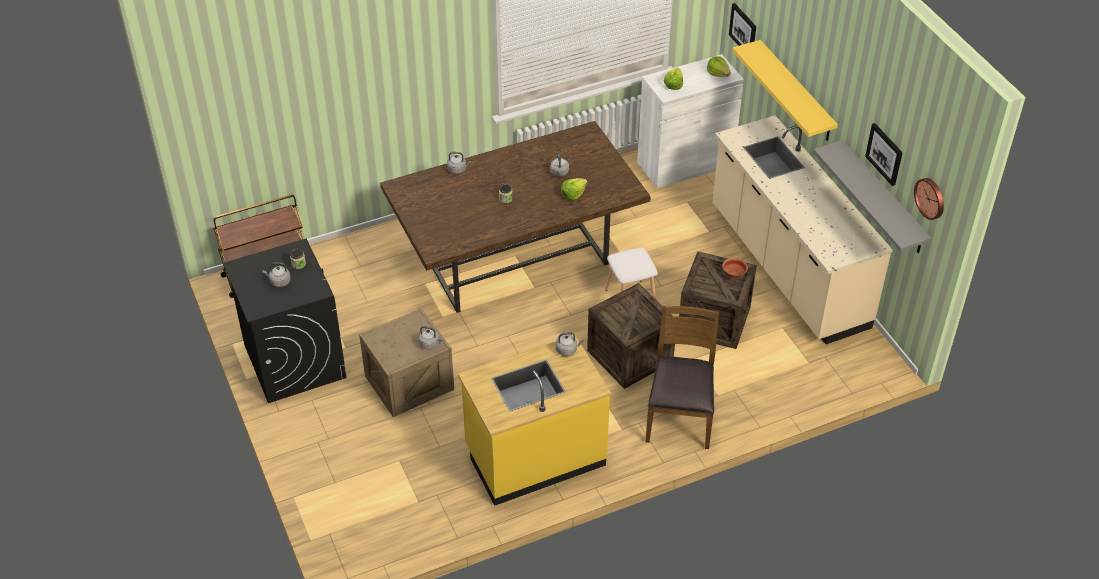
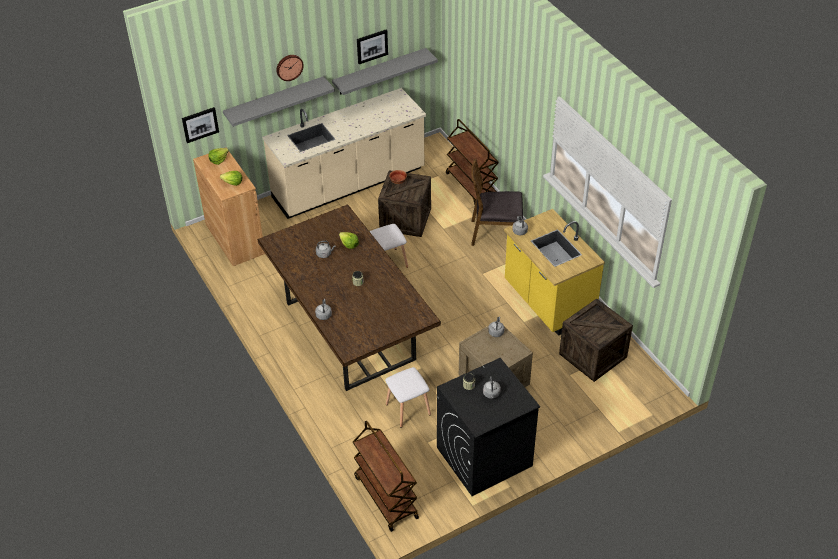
camera: 95 degrees left, 0 degrees up
crate [587,283,675,389] -> crate moved to [559,298,633,382]
white cabinet [637,54,744,189] -> brown cabinet [193,152,265,266]
yellow shelf [732,40,838,141] -> grey shelf [223,76,335,127]
wall clock [914,178,944,220] -> wall clock moved to [276,55,304,81]
none -> white stool [385,367,431,428]
none -> brown cart [446,119,499,205]

